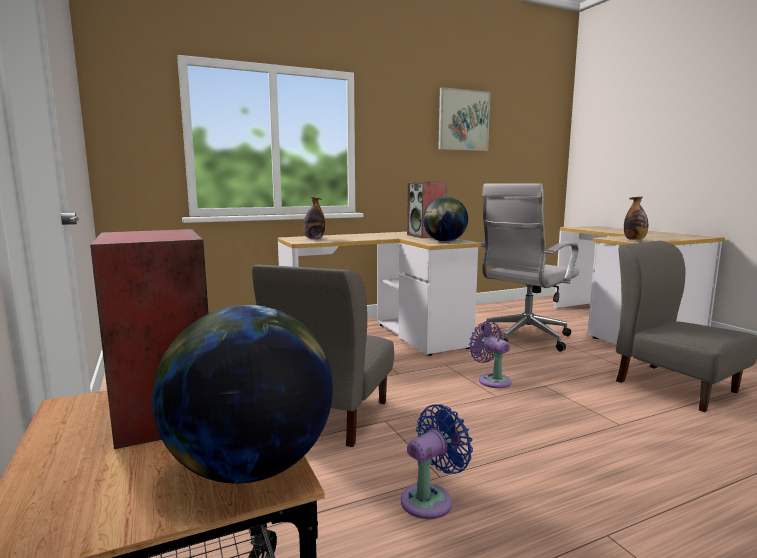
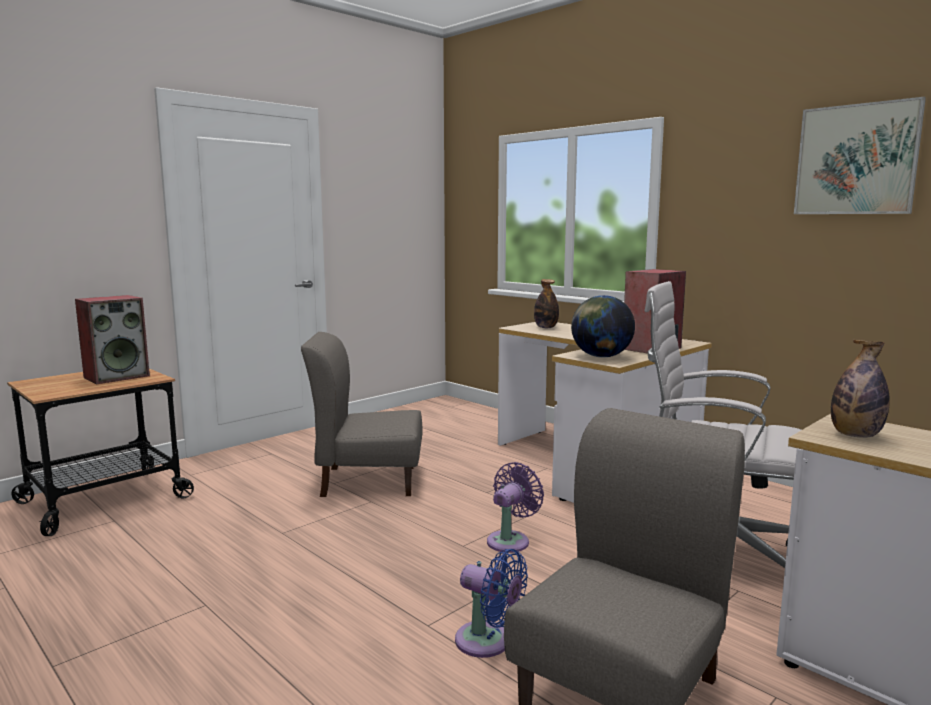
camera: 70 degrees right, 0 degrees up
globe [152,305,333,484] -> none
blue fan [401,404,473,519] -> blue fan moved to [455,549,528,658]

